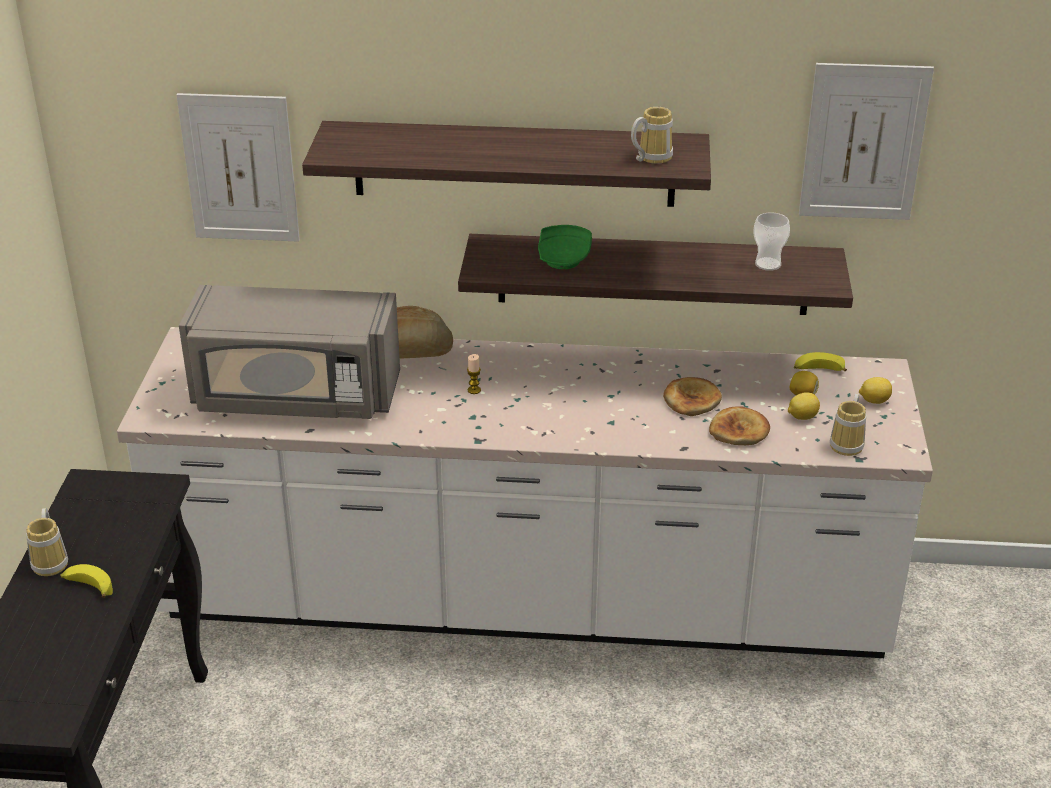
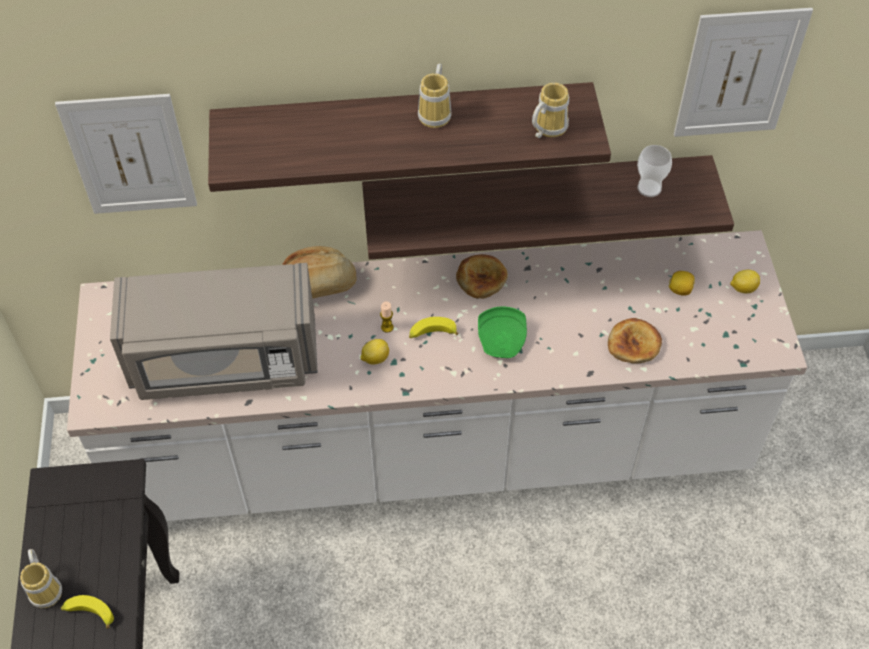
camera: 10 degrees left, 20 degrees up
green plate [538,225,592,269] -> green plate moved to [478,306,527,358]
bread [663,377,722,416] -> bread moved to [456,254,508,299]
lemon [788,392,820,420] -> lemon moved to [360,339,389,364]
banana [794,352,847,371] -> banana moved to [409,317,459,338]
mug [830,394,866,456] -> mug moved to [418,63,451,128]

